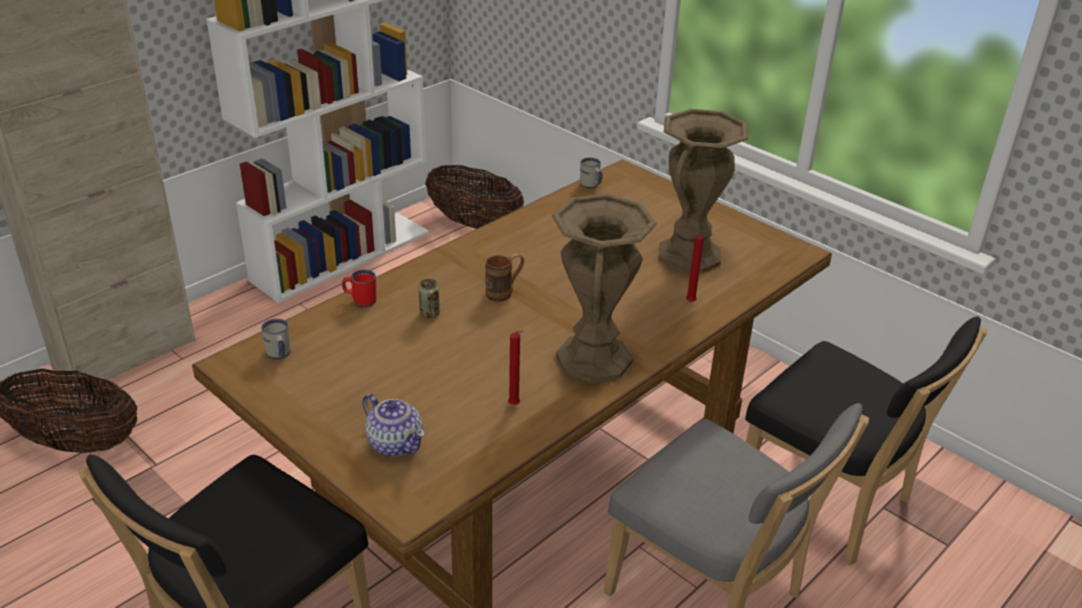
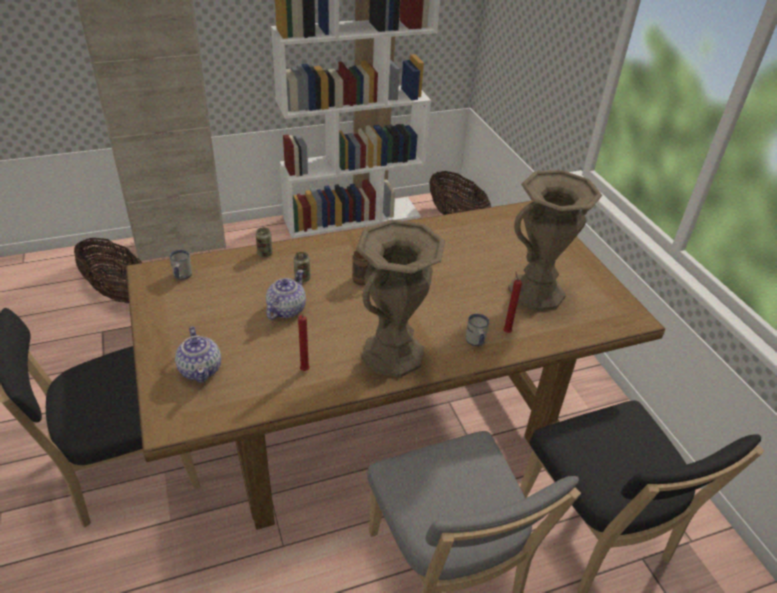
camera: 25 degrees right, 5 degrees up
red mug [342,270,376,307] -> can [256,227,272,257]
white mug [580,158,603,188] -> white mug moved to [466,314,489,346]
none -> teapot [266,270,306,320]

